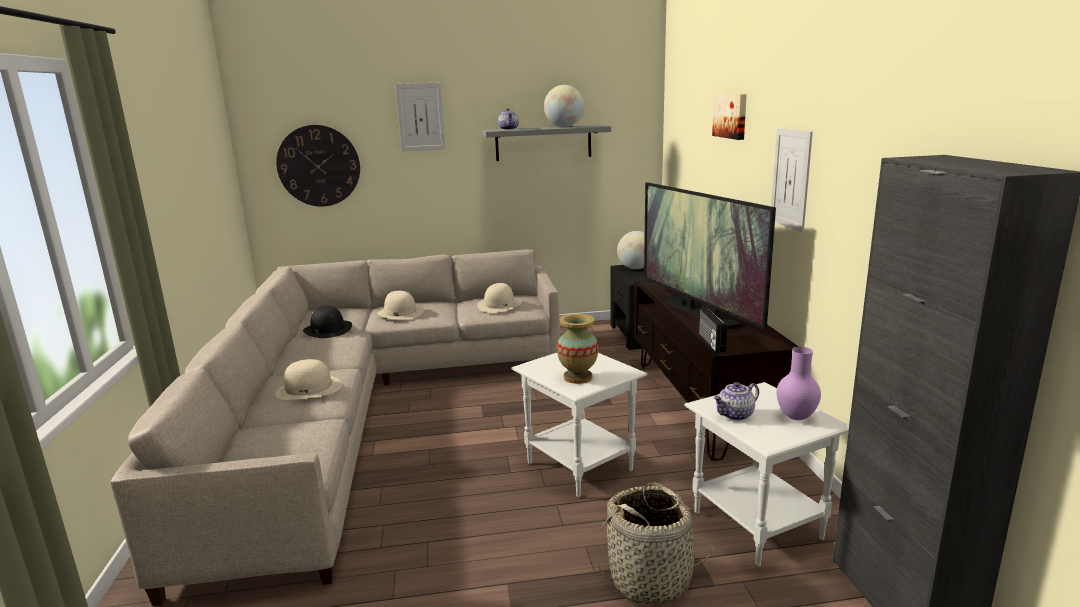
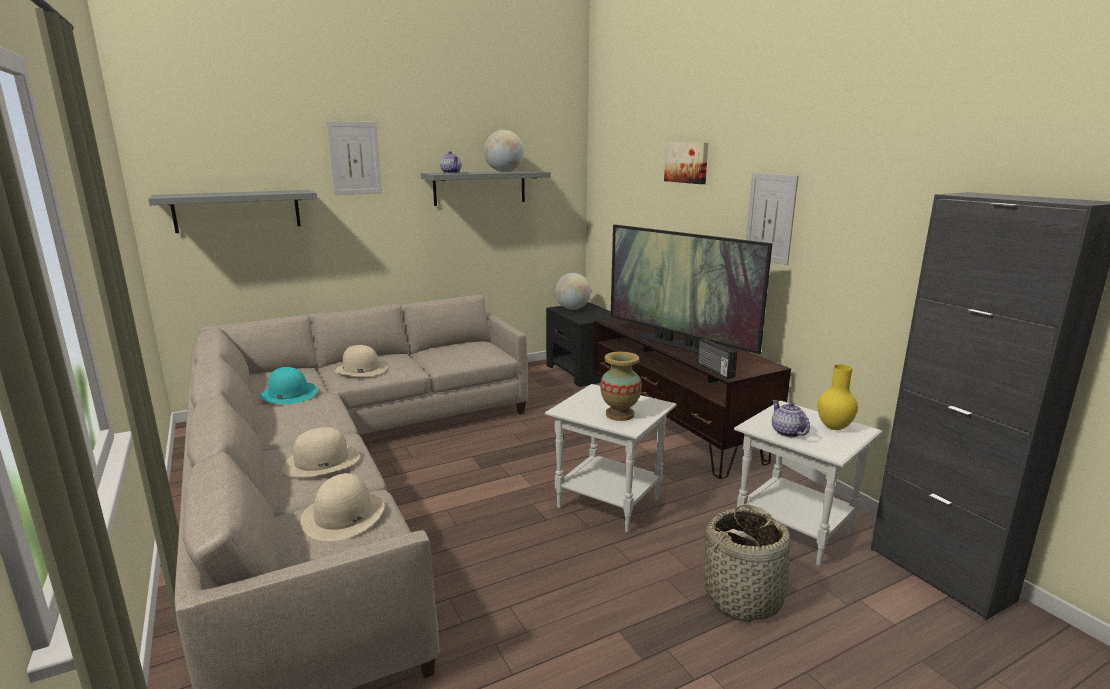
camera: 20 degrees left, 0 degrees up
wall clock [276,125,360,207] -> grey shelf [148,190,317,233]
black hat [303,305,352,338] -> turquoise hat [259,367,317,404]
beige hat [477,283,521,313] -> beige hat moved to [301,473,385,541]
teapot [713,382,759,421] -> teapot turned 120 degrees clockwise [772,400,810,437]
purple vase [777,347,821,420] -> yellow vase [817,364,858,430]

